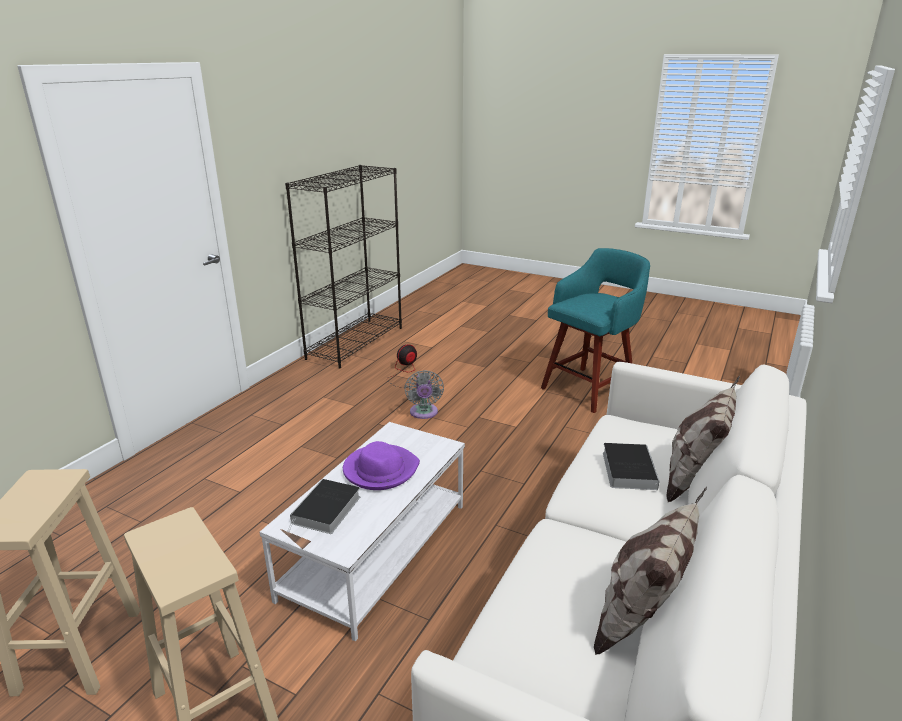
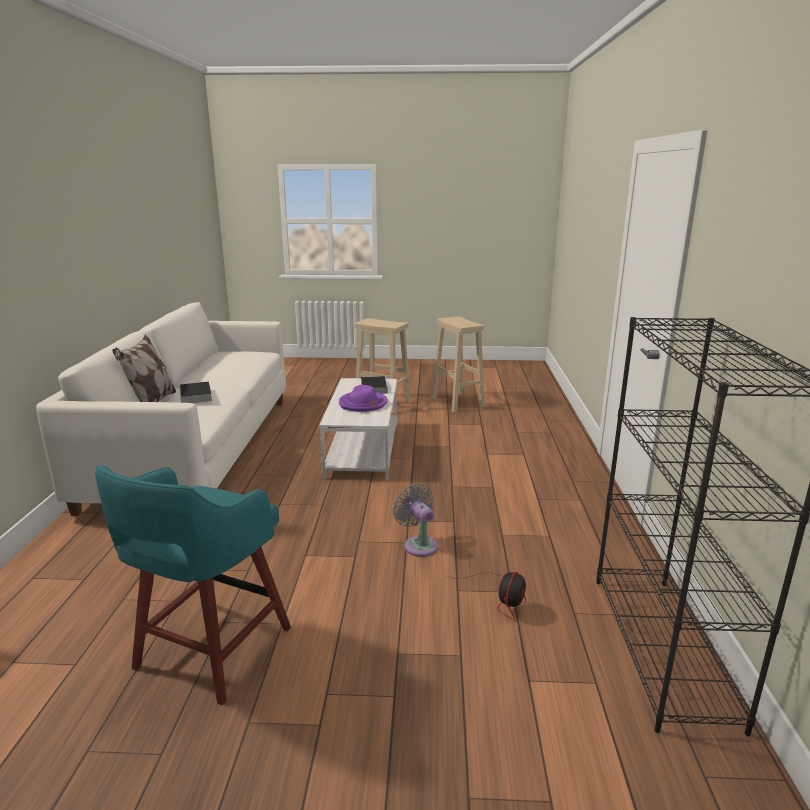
camera: 155 degrees right, 5 degrees down
pillow [594,487,707,655] -> none

